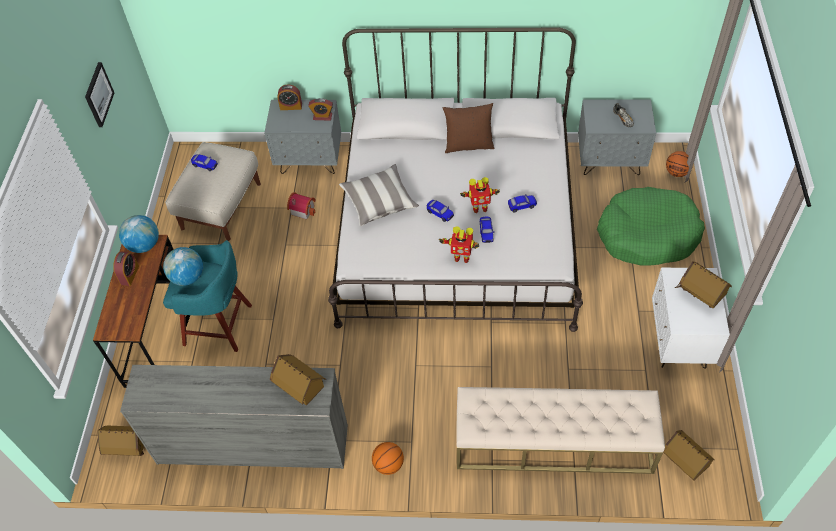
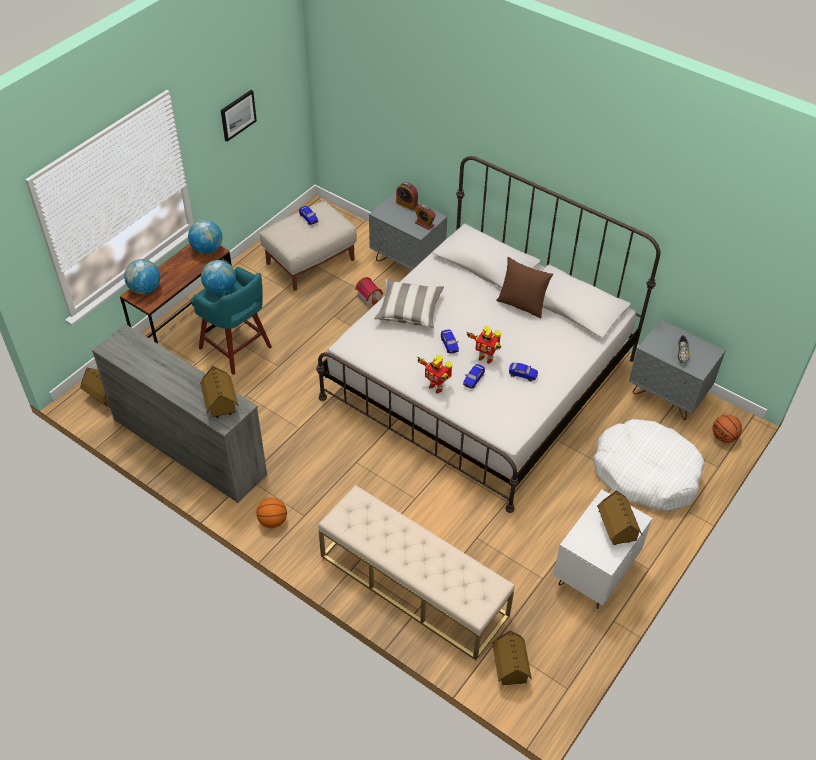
camera: 30 degrees right, 5 degrees down
alarm clock [113,252,139,286] -> none
green dog bed [597,187,705,266] -> white dog bed [594,419,705,511]
none -> globe [124,259,160,294]

